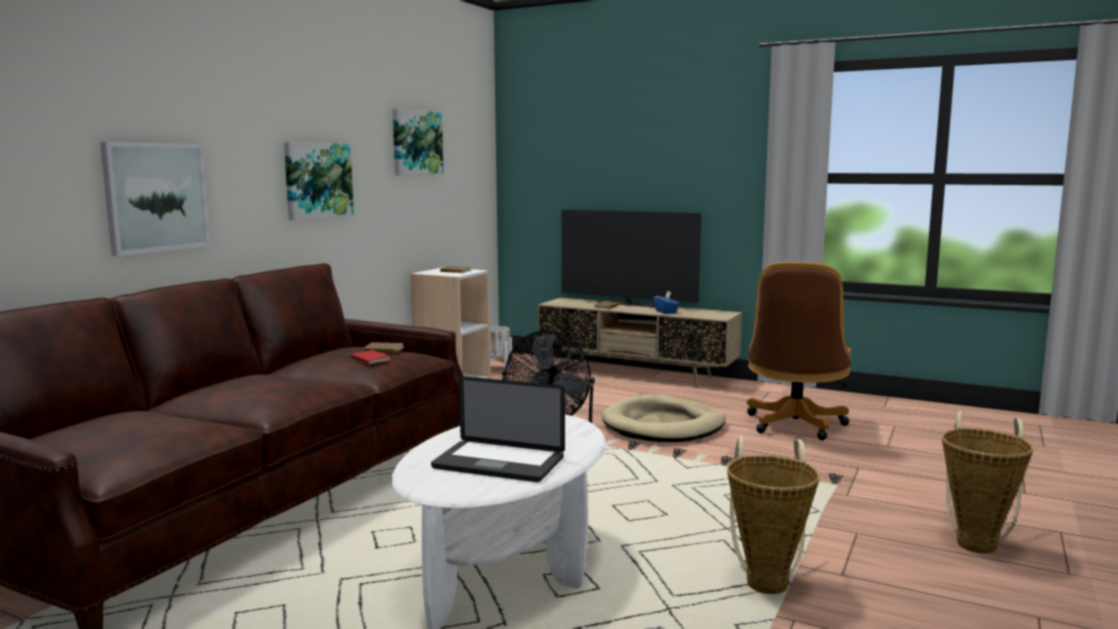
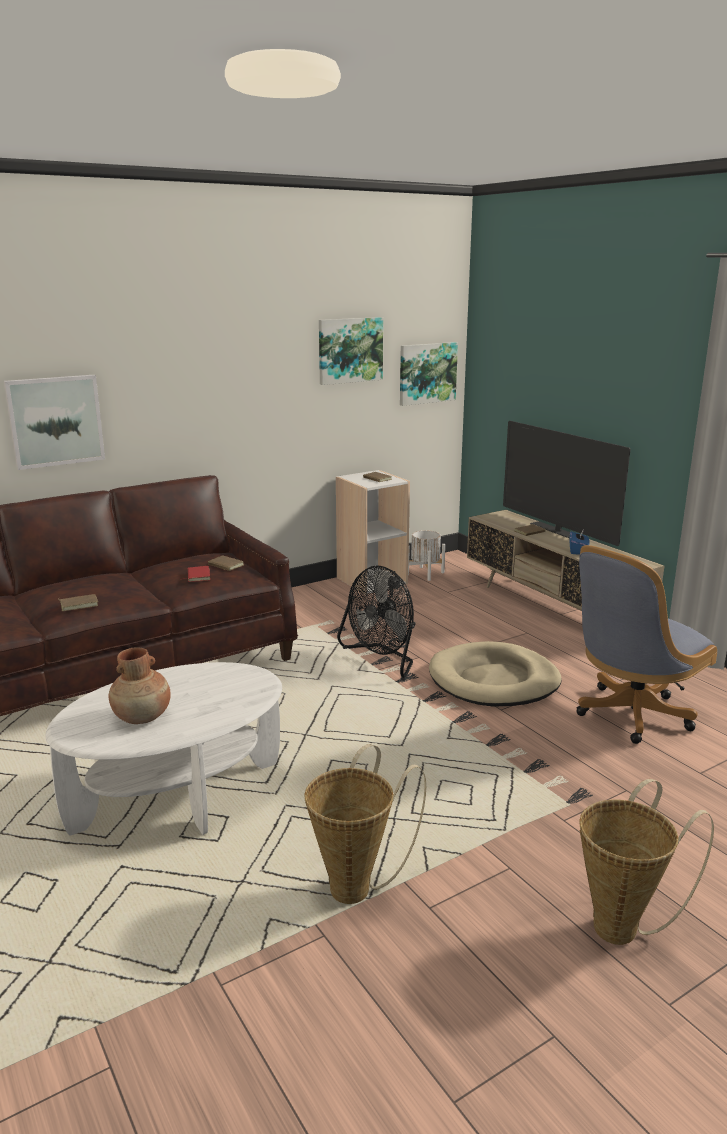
camera: 30 degrees right, 10 degrees up
picture [284,142,354,220] -> picture moved to [400,342,458,406]
laptop [431,376,565,482] -> brown vase [108,648,171,724]
brown office chair [747,262,851,440] -> blue office chair [577,545,717,744]
none -> brown book [58,594,98,611]

